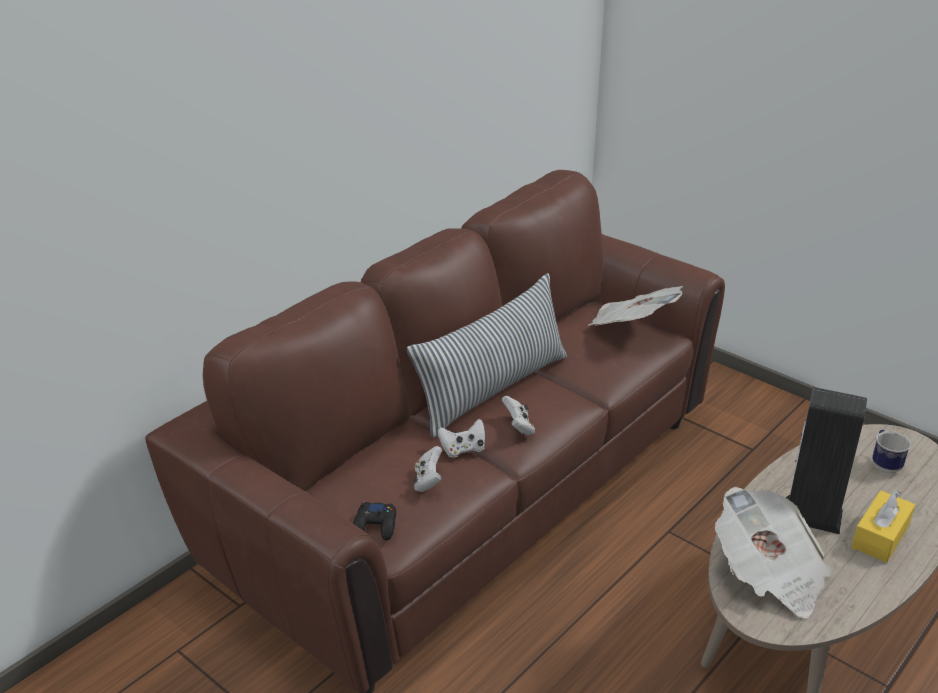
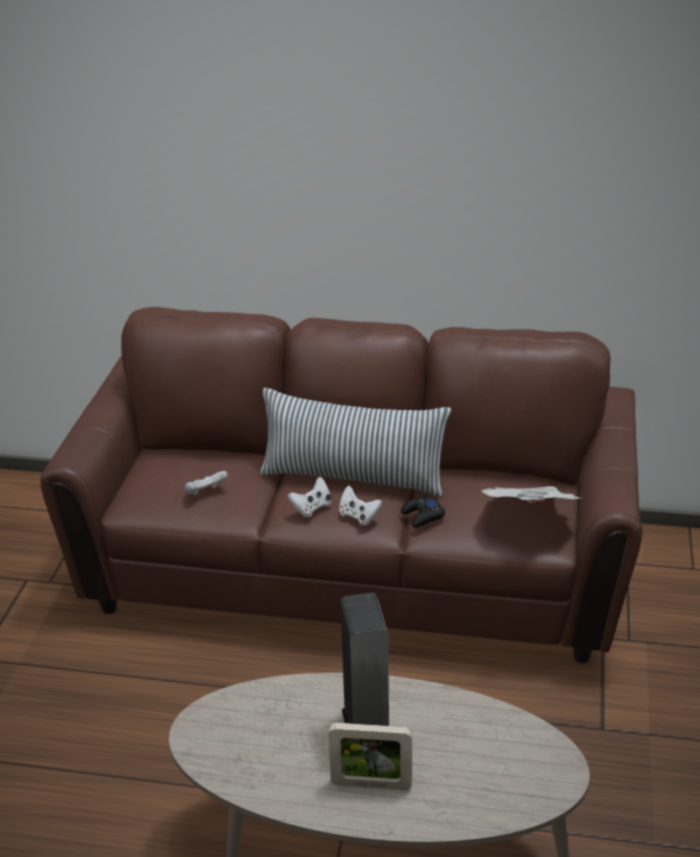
camera: 60 degrees right, 0 degrees up
black game controller [353,502,396,541] -> black game controller moved to [401,494,445,528]
white game controller [437,419,485,458] -> white game controller moved to [339,486,382,525]
newspaper [715,487,832,618] -> none
yellow tissue box [851,490,915,563] -> picture frame [329,723,412,790]
mug [872,430,911,473] -> none

